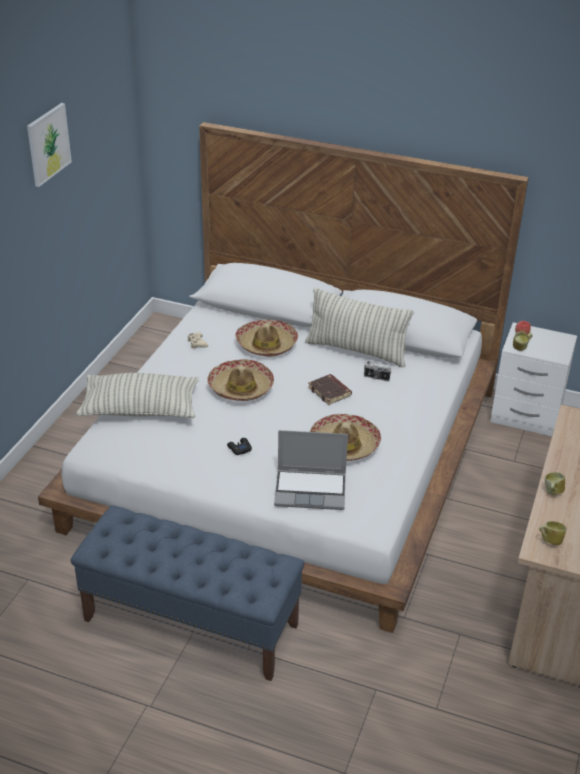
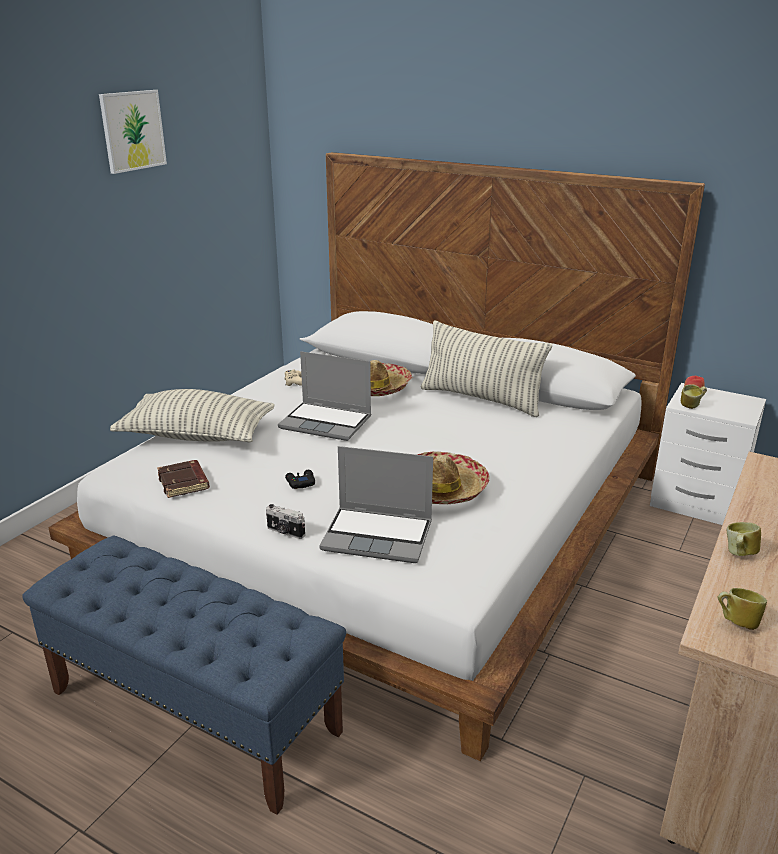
camera: 10 degrees right, 10 degrees down
hat [207,359,274,401] -> laptop [278,351,371,441]
brown book [308,374,352,405] -> brown book moved to [157,460,210,498]
camera [364,361,391,381] -> camera moved to [266,504,305,539]

